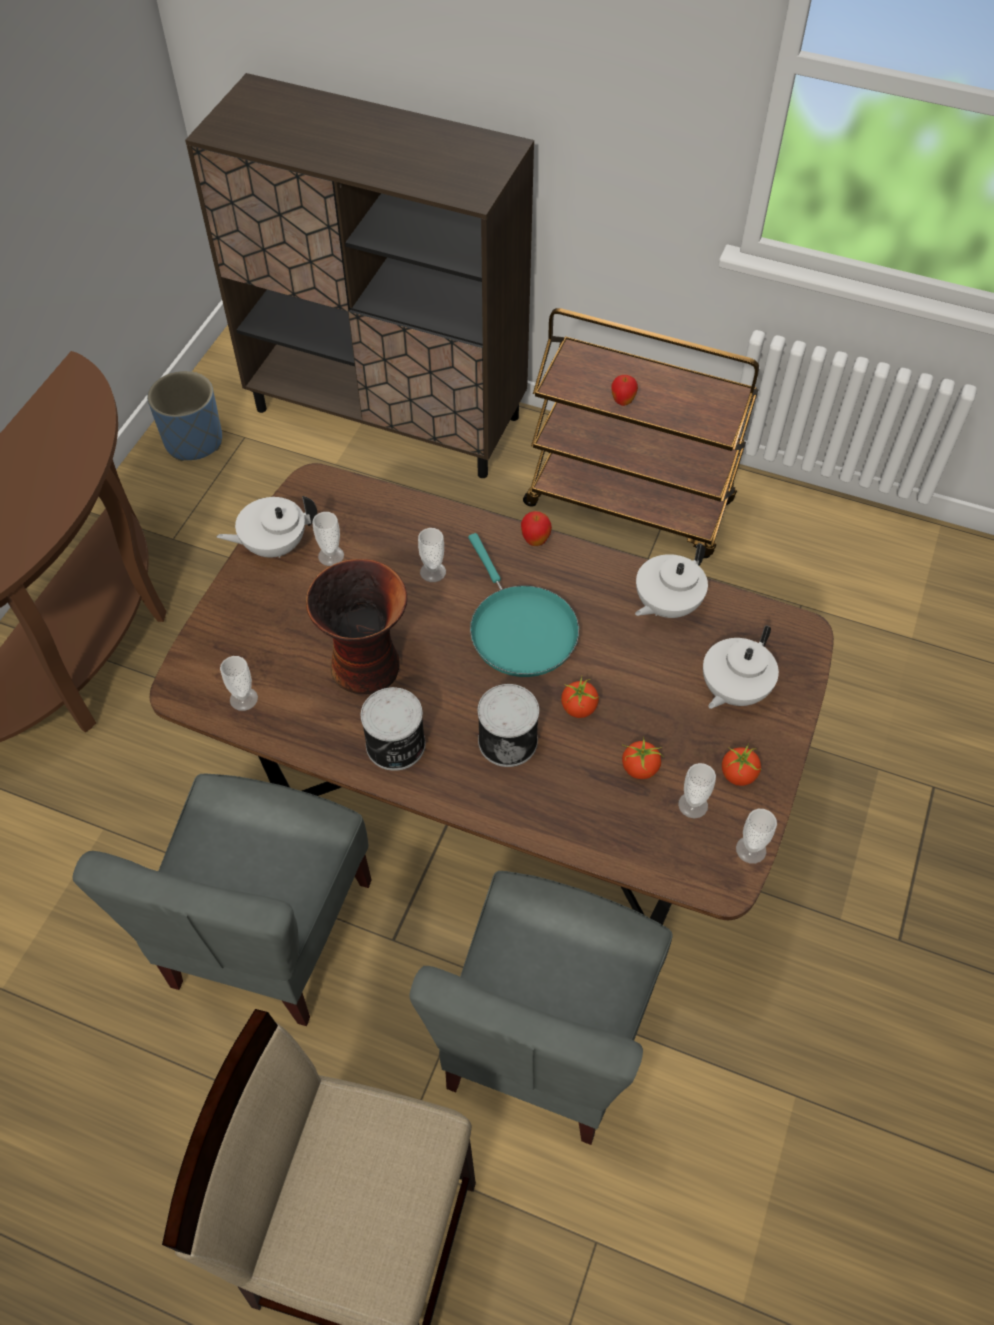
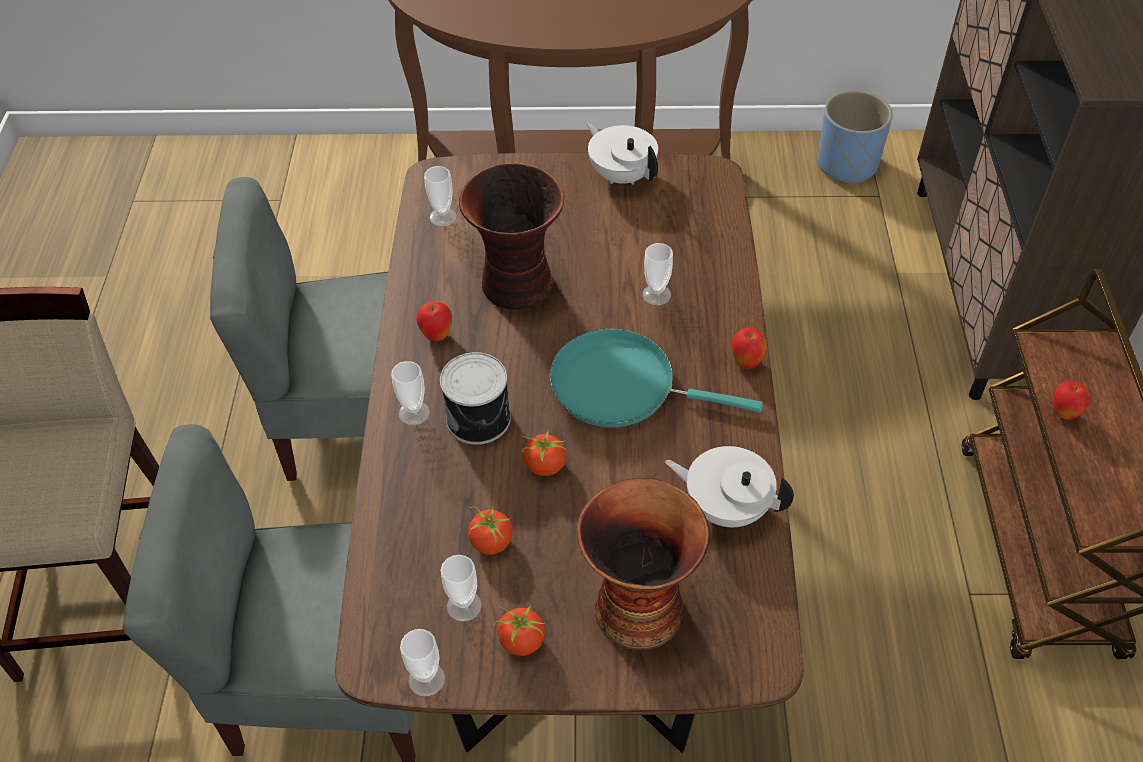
camera: 70 degrees right, 5 degrees down
cup [312,512,344,566] -> cup moved to [391,361,430,425]
can [361,687,426,771] -> apple [416,302,452,341]
turquoise frying pan [468,533,579,677] -> turquoise frying pan turned 60 degrees clockwise [550,328,763,427]
white teapot [703,625,779,709] -> vase [577,478,710,650]

